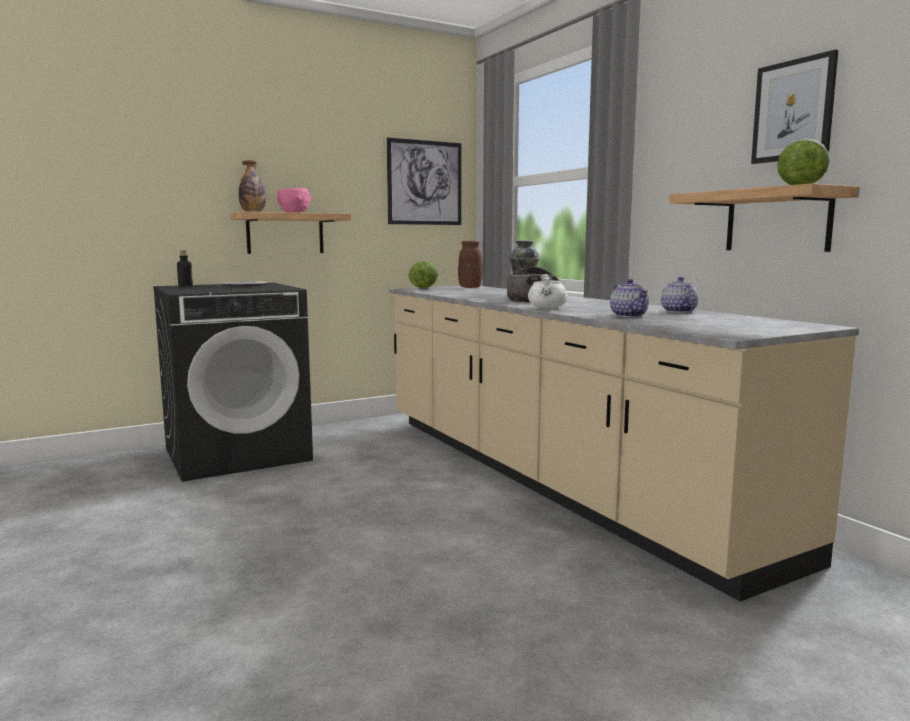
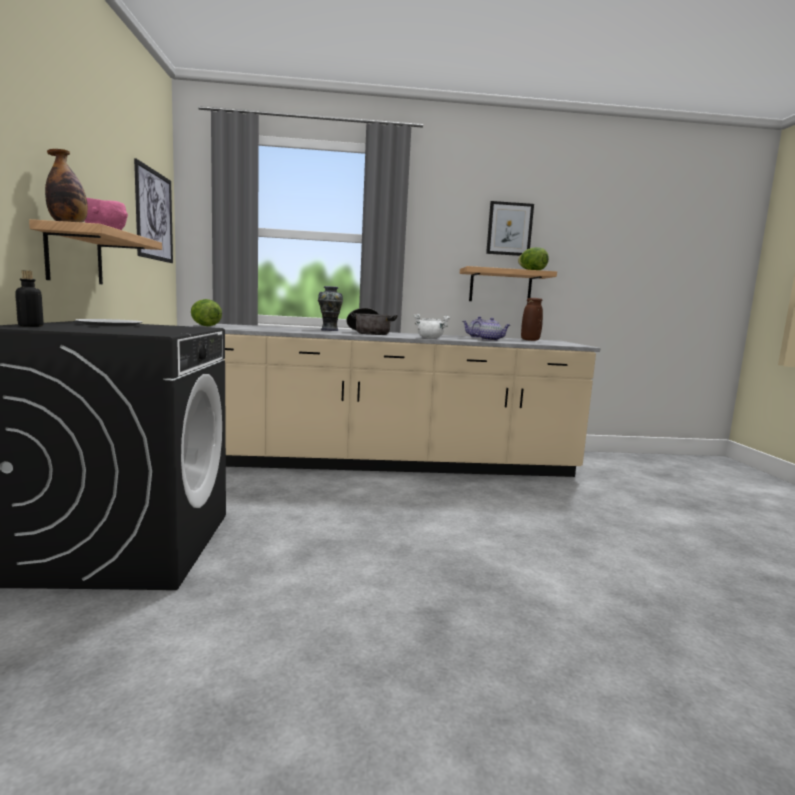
camera: 65 degrees left, 0 degrees up
brown vase [458,241,483,288] -> brown vase moved to [521,298,543,341]

